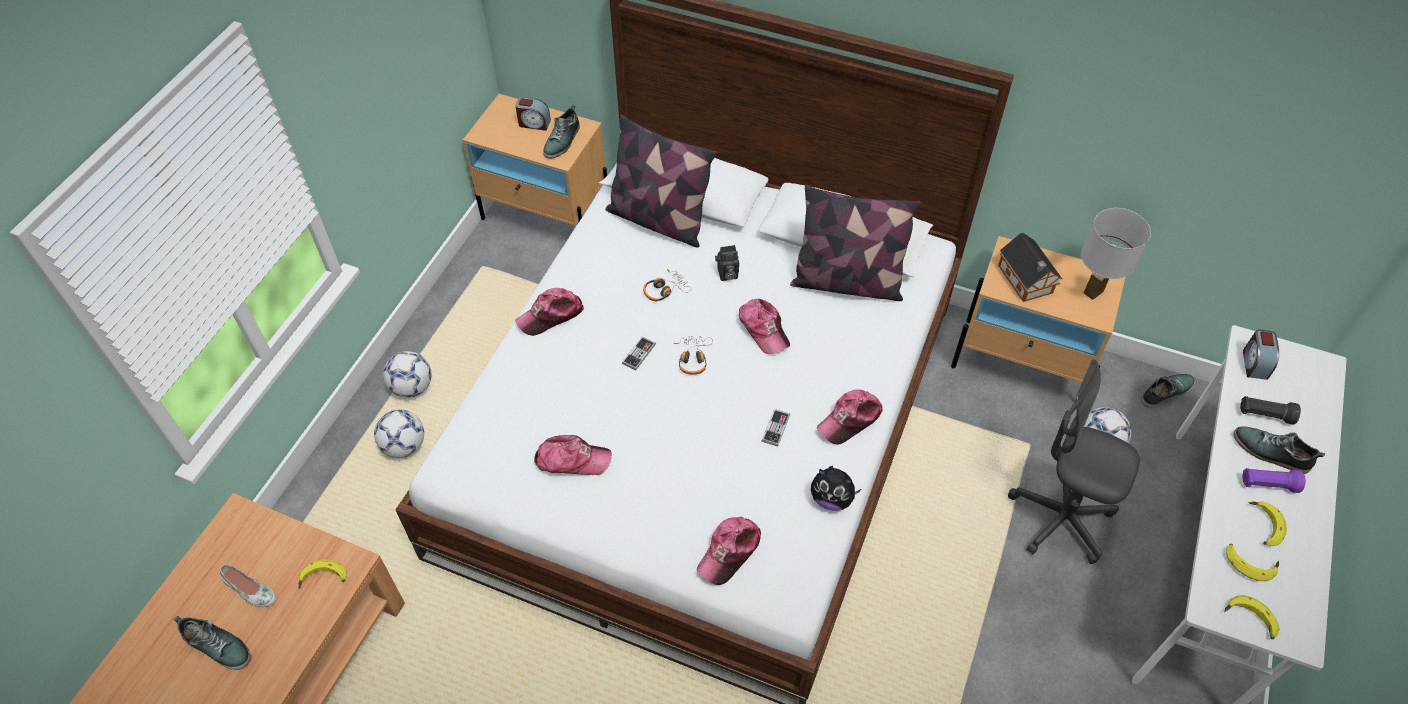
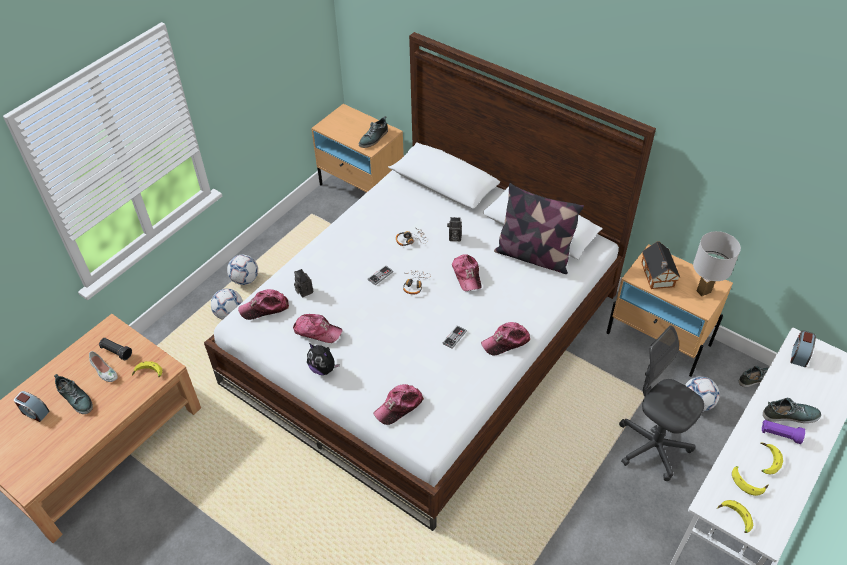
camera: 15 degrees right, 5 degrees down
alarm clock [515,97,551,131] -> alarm clock moved to [14,391,50,422]
cap [515,288,584,336] -> cap moved to [238,289,289,320]
pillow [605,114,717,248] -> none
plush toy [811,466,861,511] -> plush toy moved to [307,343,340,375]
shoe [1234,426,1325,474] -> shoe turned 135 degrees clockwise [763,398,821,423]
black flashlight [1240,396,1301,425] -> black flashlight moved to [99,338,132,360]
none -> camera [294,269,313,297]

